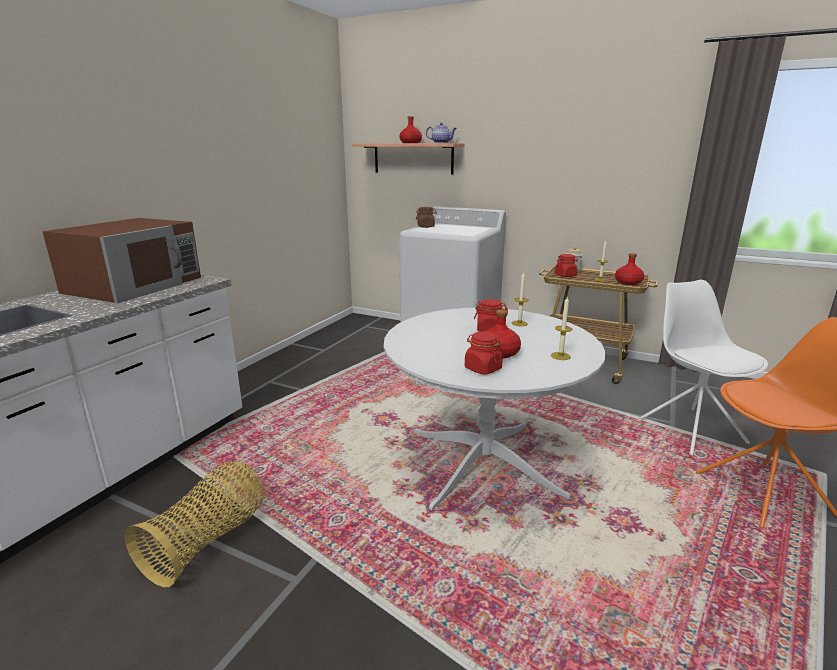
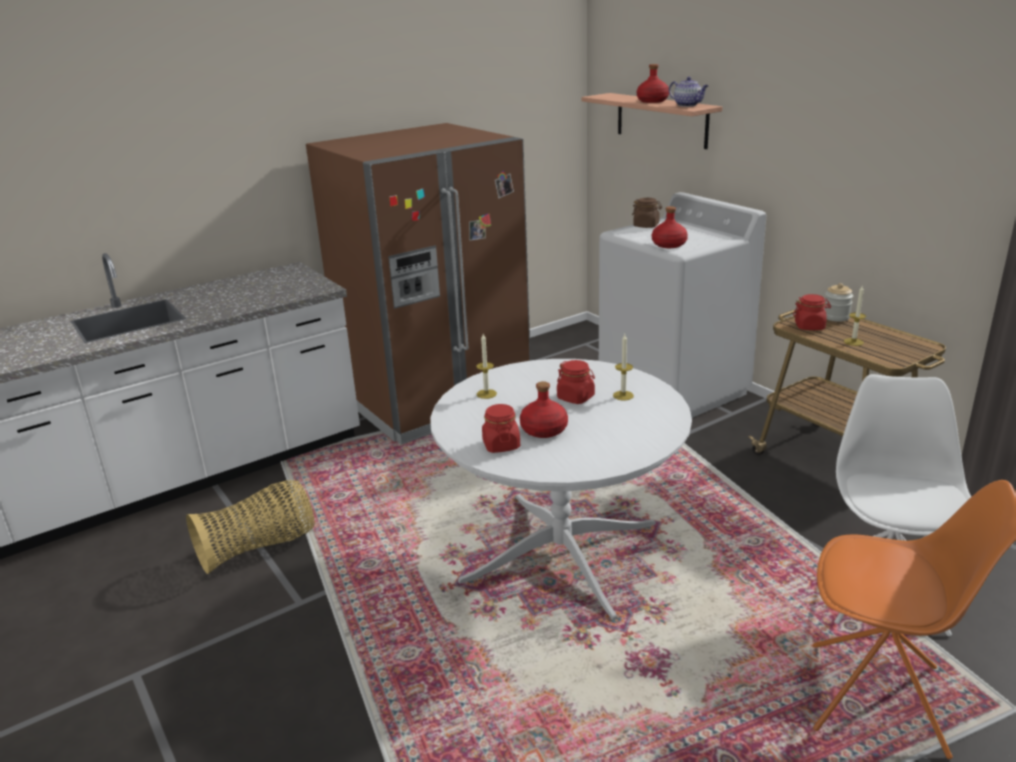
camera: 30 degrees right, 5 degrees up
brown microwave [42,218,201,303] -> none
candle [551,297,572,360] -> candle moved to [476,334,497,399]
red bottle [615,253,644,285] -> red bottle moved to [652,206,688,248]
none -> brown fridge [306,123,531,445]

